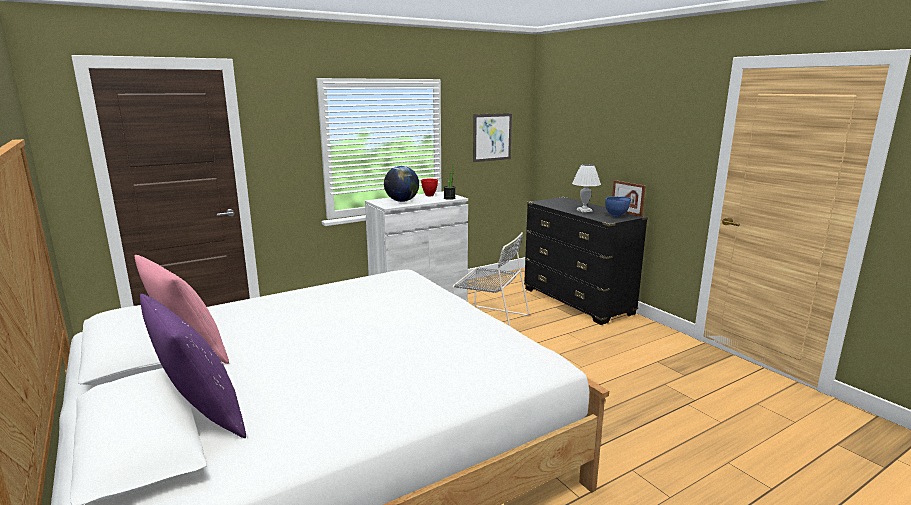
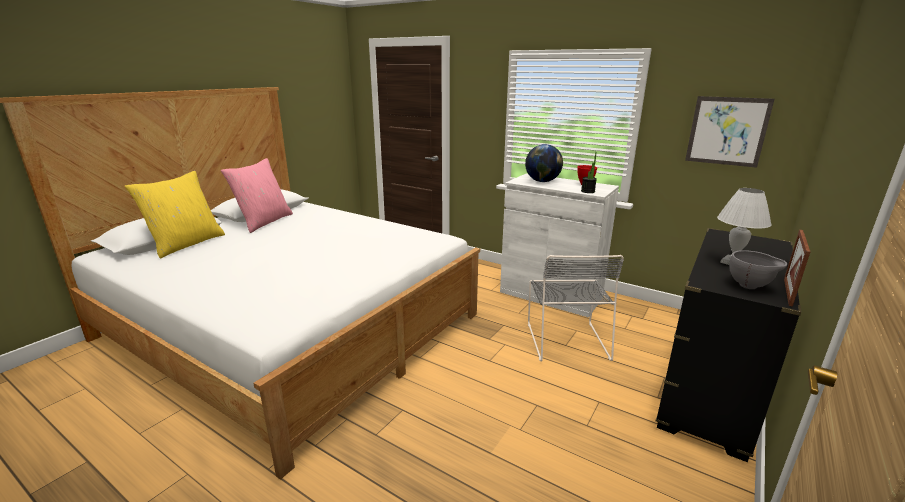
camera: 65 degrees right, 5 degrees up
purple pillow [140,294,246,438] -> yellow pillow [125,171,225,258]
blue bowl [605,197,631,217] -> grey bowl [730,250,787,289]

